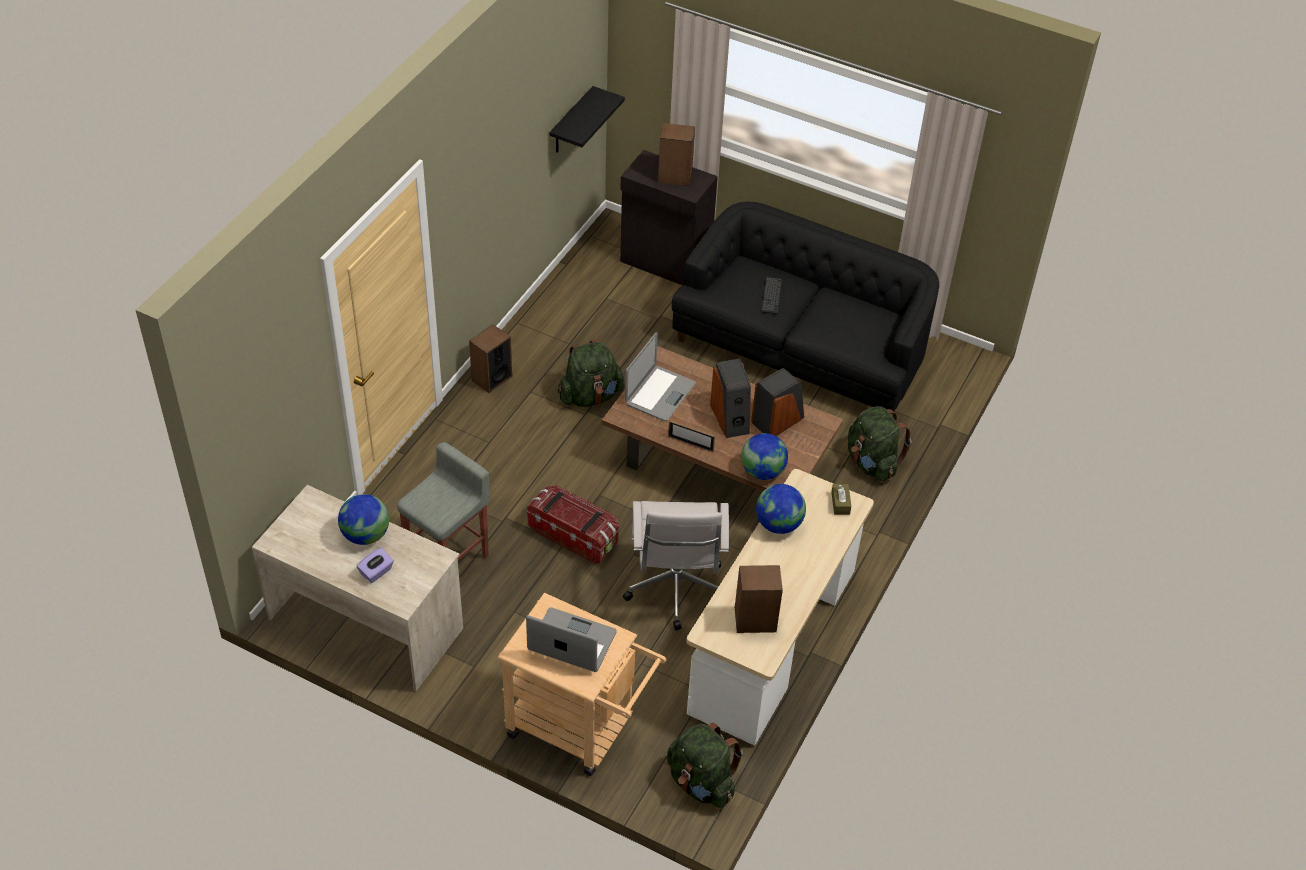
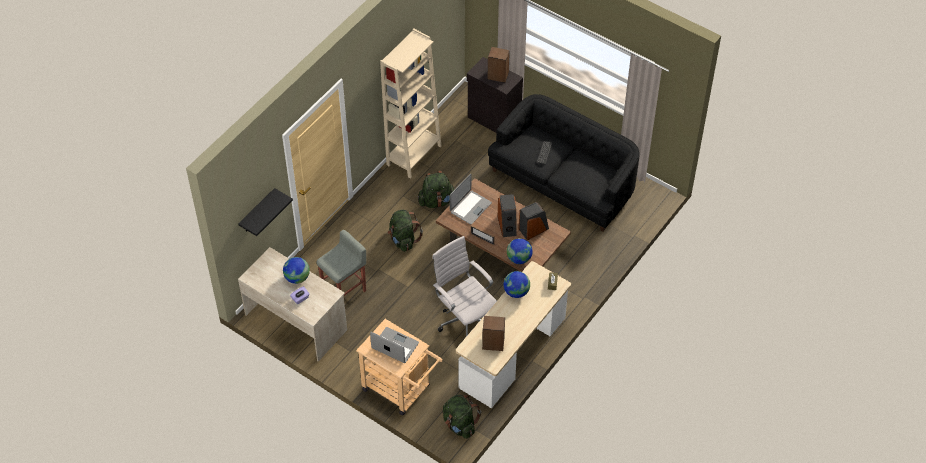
camera: 10 degrees right, 5 degrees up
speaker [469,324,512,393] -> none
storage box [527,485,619,565] -> none
black shelf [549,86,625,152] -> black shelf moved to [238,188,293,236]
white office chair [623,501,729,630] -> white office chair turned 135 degrees clockwise [432,236,497,337]
green backpack [848,406,911,481] -> green backpack moved to [387,210,423,252]
none -> beige bookcase [380,29,442,179]

